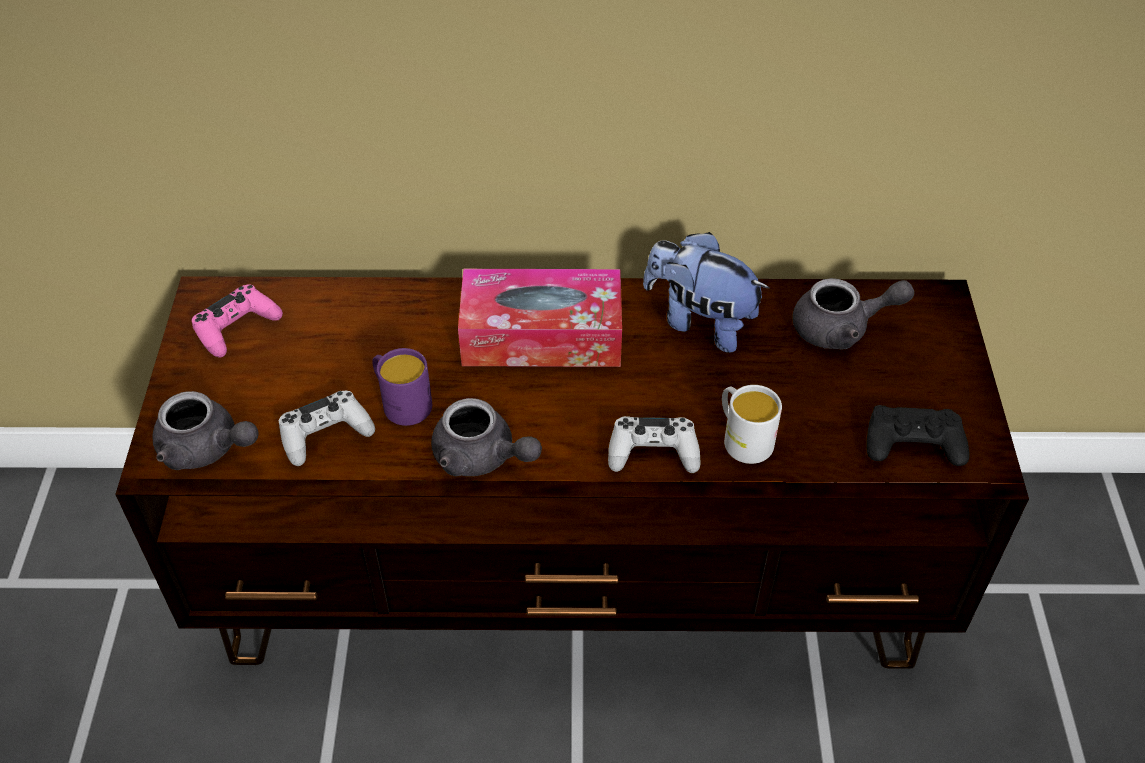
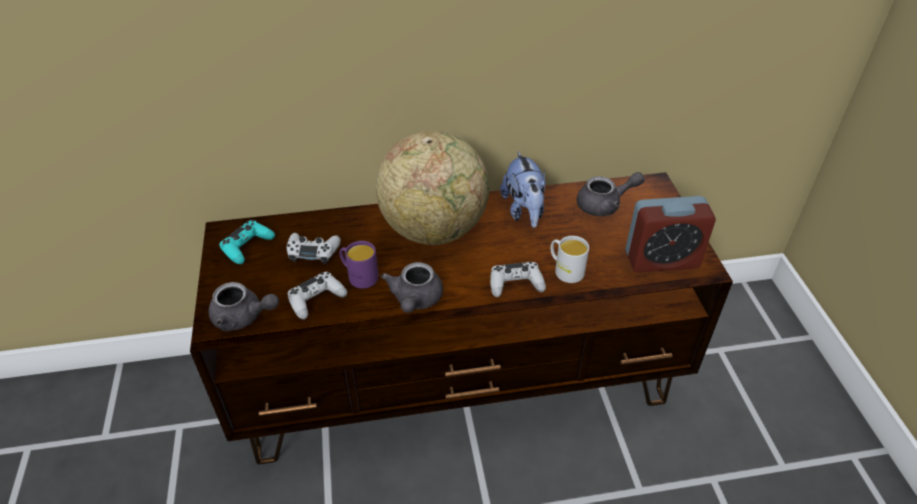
camera: 10 degrees left, 5 degrees down
pink game controller [191,284,283,357] -> turquoise game controller [219,220,275,264]
grey teapot [431,398,542,476] -> grey teapot turned 75 degrees clockwise [381,262,443,313]
tissue box [458,269,622,367] -> globe [376,131,489,245]
plush toy [643,232,769,353] -> plush toy turned 120 degrees counterclockwise [500,151,546,228]
black game controller [866,405,969,466] -> alarm clock [625,196,716,273]
none -> white game controller [287,233,341,264]

